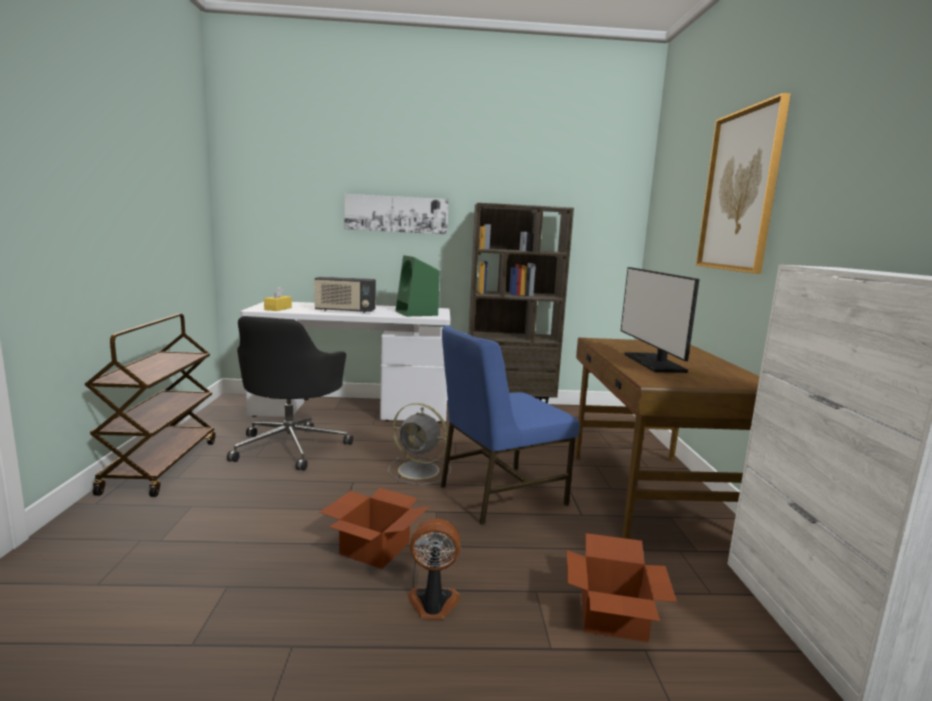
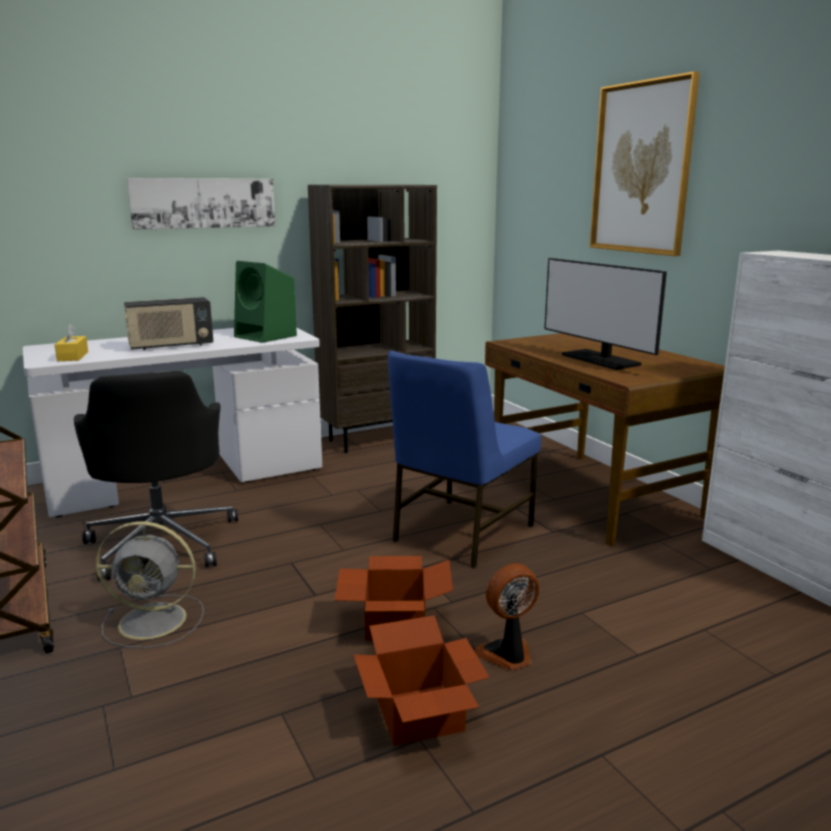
camera: 25 degrees left, 5 degrees up
grey fan [388,403,451,485] -> grey fan moved to [96,521,204,648]
cardboard box [567,533,677,642] -> cardboard box moved to [353,615,490,746]

